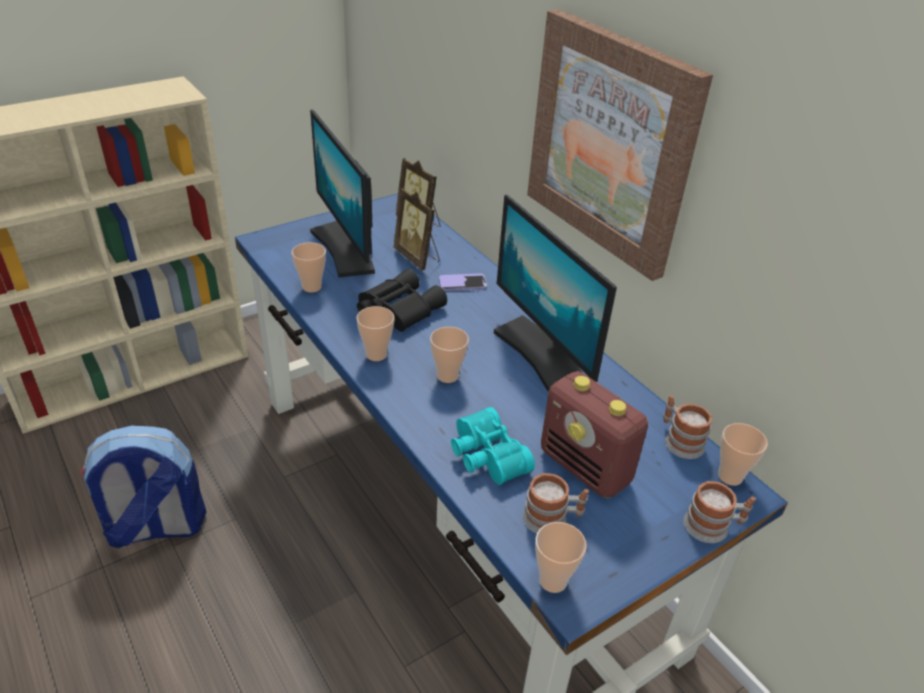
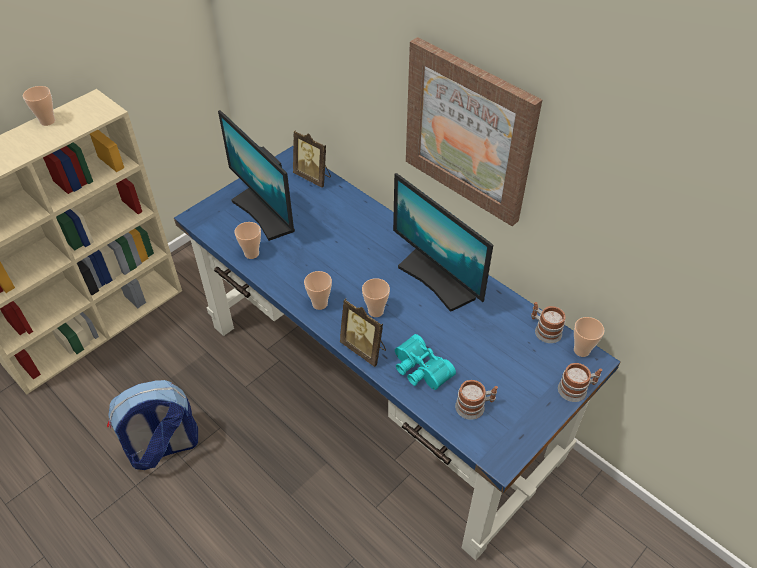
camera: 10 degrees left, 10 degrees up
black binoculars [357,269,447,332] -> none
picture frame [393,188,440,270] -> picture frame moved to [340,299,386,367]
phone [439,274,487,291] -> none
cup [535,522,587,593] -> cup moved to [23,86,55,126]
radio [541,371,648,498] -> none

